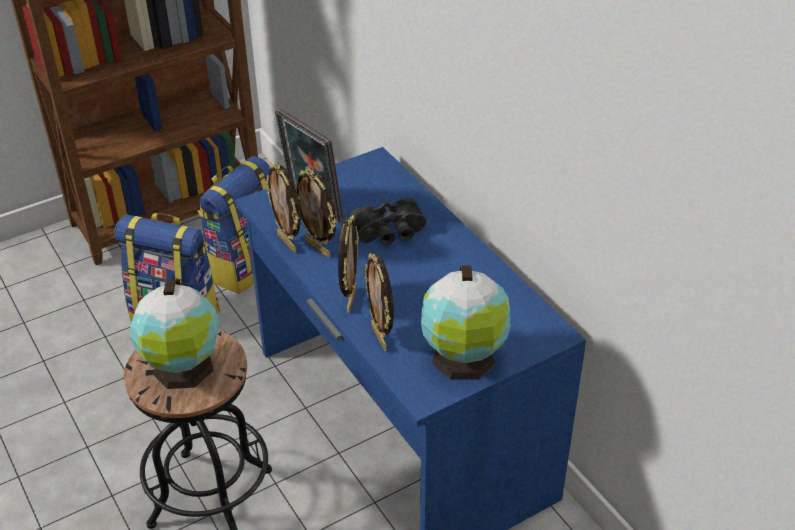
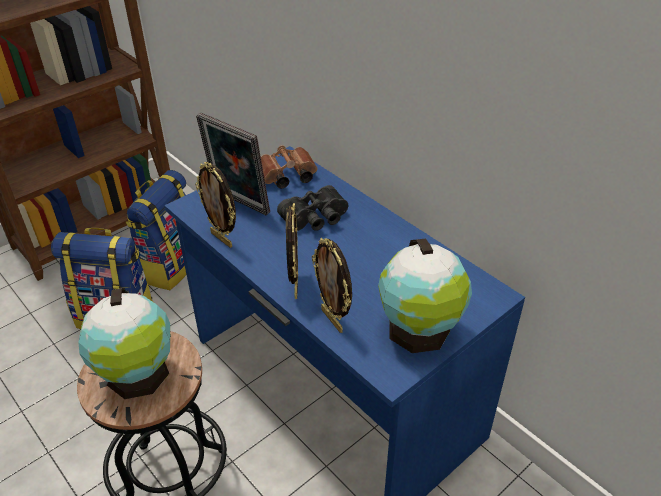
camera: 10 degrees left, 0 degrees up
picture frame [295,169,337,257] -> none
none -> brown binoculars [261,145,317,189]

